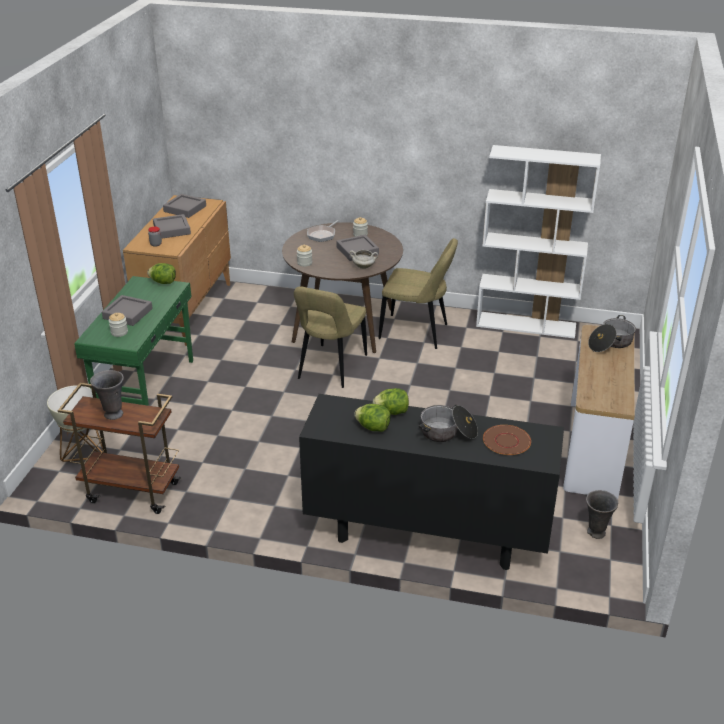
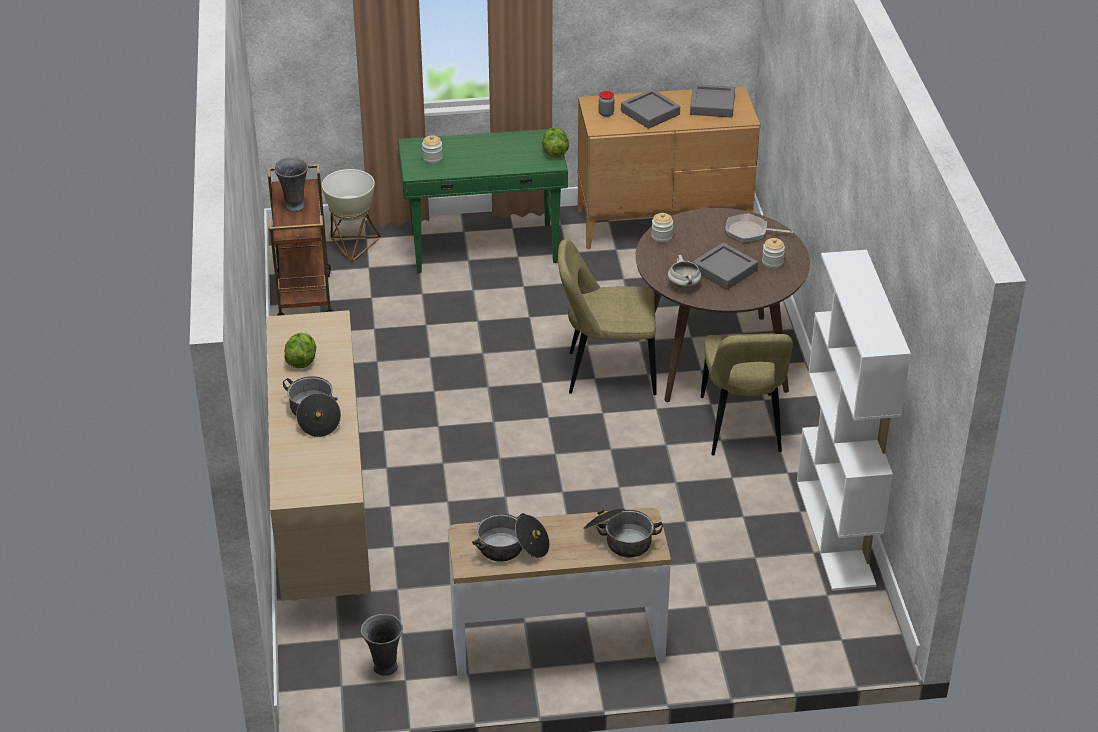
camera: 70 degrees right, 5 degrees up
grey tray [102,295,153,326] -> none
black dresser [299,394,564,570] -> beige dresser [266,310,371,601]
lettuce [373,388,409,415] -> none
brown plate [483,425,531,455] -> none
none -> cooking pot [472,513,550,561]

